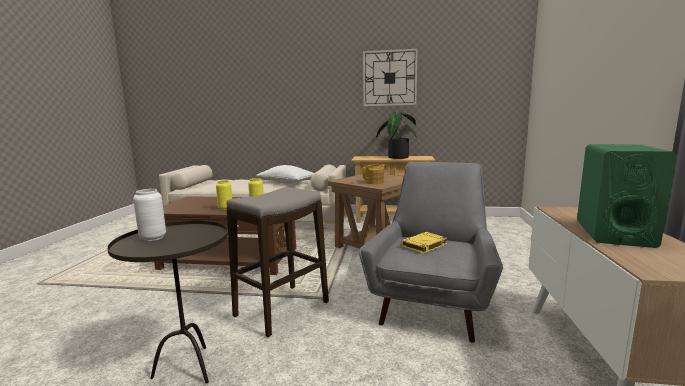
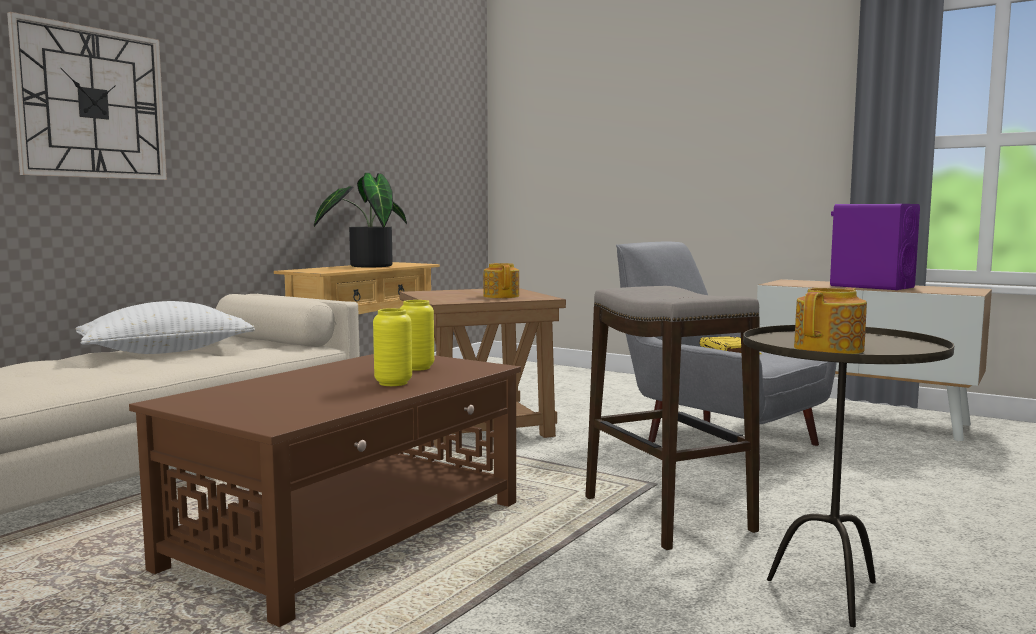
camera: 65 degrees left, 5 degrees down
white vase [133,189,166,241] -> teapot [794,288,867,354]
wall clock [363,49,418,106] -> wall clock moved to [7,12,167,180]
green speaker [577,144,677,248] -> purple speaker [830,204,920,290]

